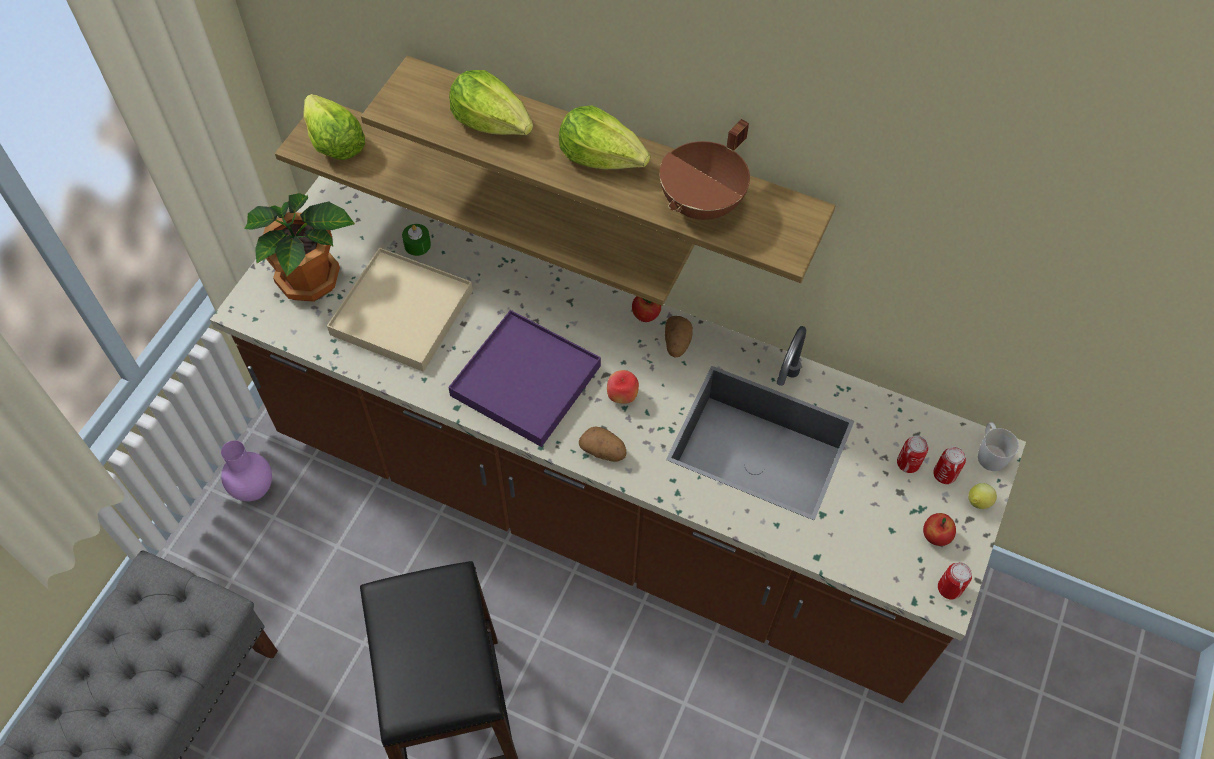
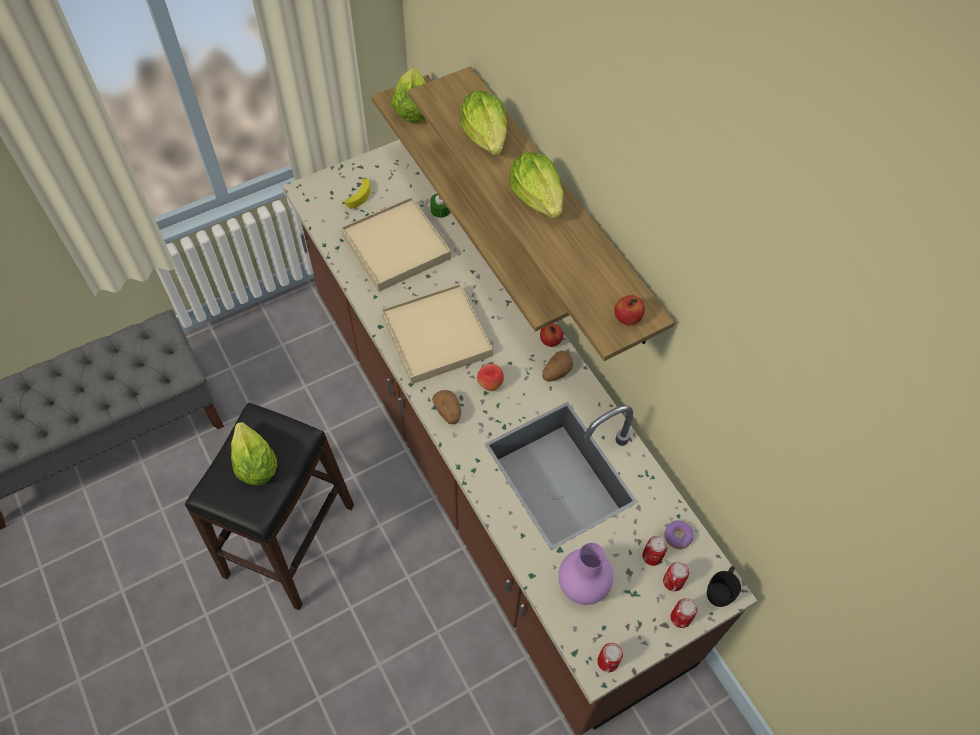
camera: 35 degrees right, 0 degrees up
purple vase [221,440,272,501] -> purple vase moved to [558,543,613,605]
potted plant [244,193,355,302] -> banana [342,177,370,209]
purple tray [448,310,601,447] -> beige tray [381,284,493,384]
brown cooking pot [659,119,750,220] -> none
apple [923,513,956,546] -> apple moved to [614,295,645,325]
lemon [968,483,997,509] -> can [671,598,697,628]
white mug [978,423,1019,471] -> black mug [707,566,741,607]
none -> lettuce [231,422,277,485]
none -> donut [664,521,694,549]

